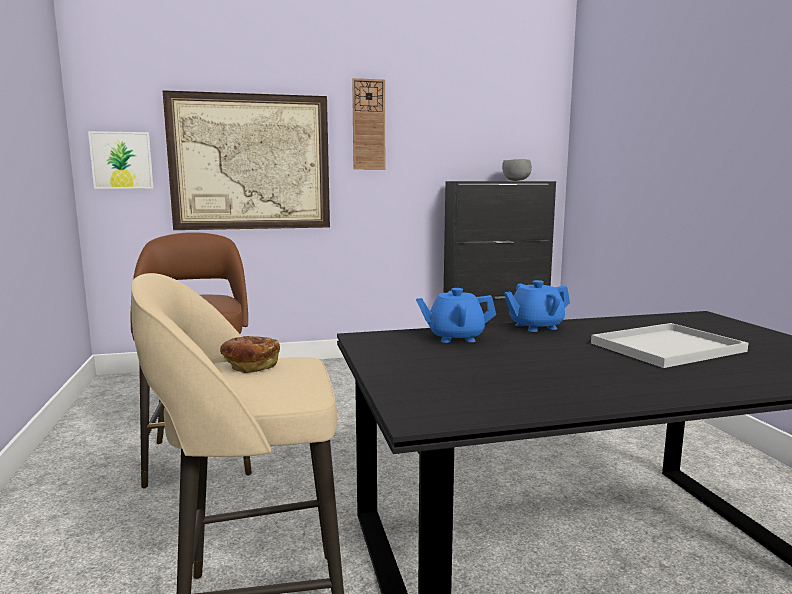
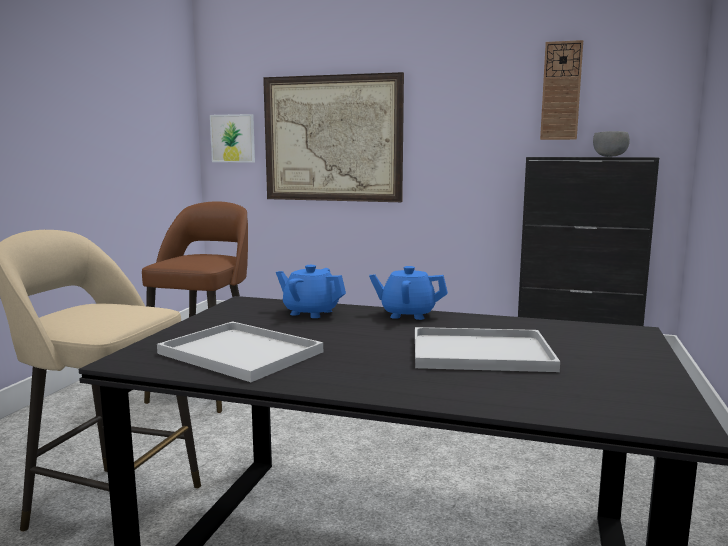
camera: 30 degrees right, 0 degrees up
bread [220,336,280,373] -> none
wall clock [352,78,385,170] -> wall clock moved to [540,40,583,140]
none -> white tray [157,321,323,382]

